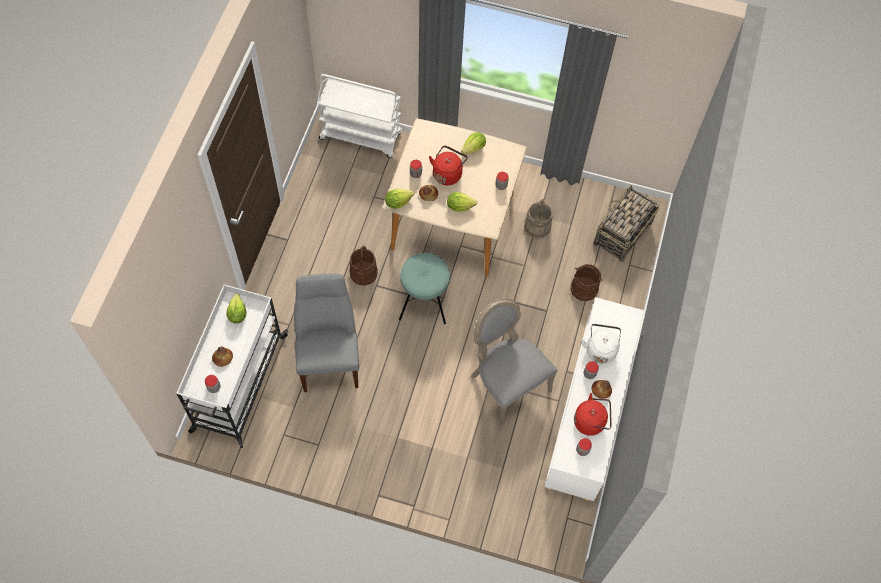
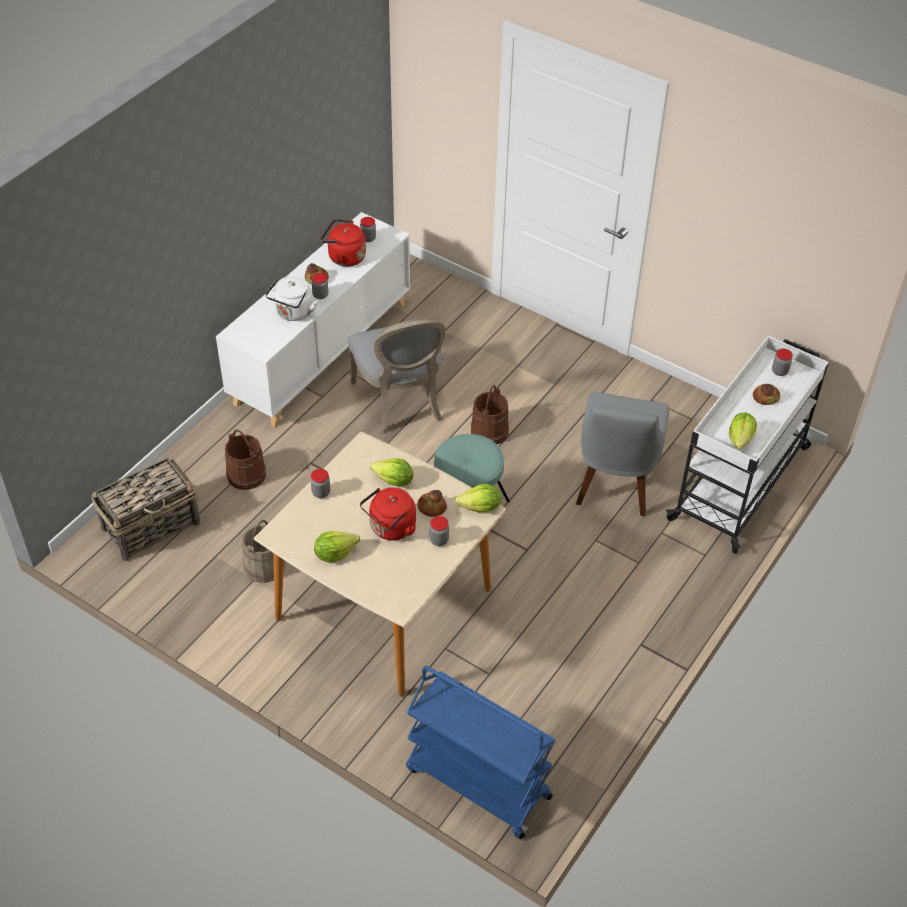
camera: 160 degrees left, 15 degrees down
white cart [317,74,402,158] -> blue cart [406,666,555,839]
brown bucket [349,245,378,285] -> brown bucket moved to [471,385,509,444]

